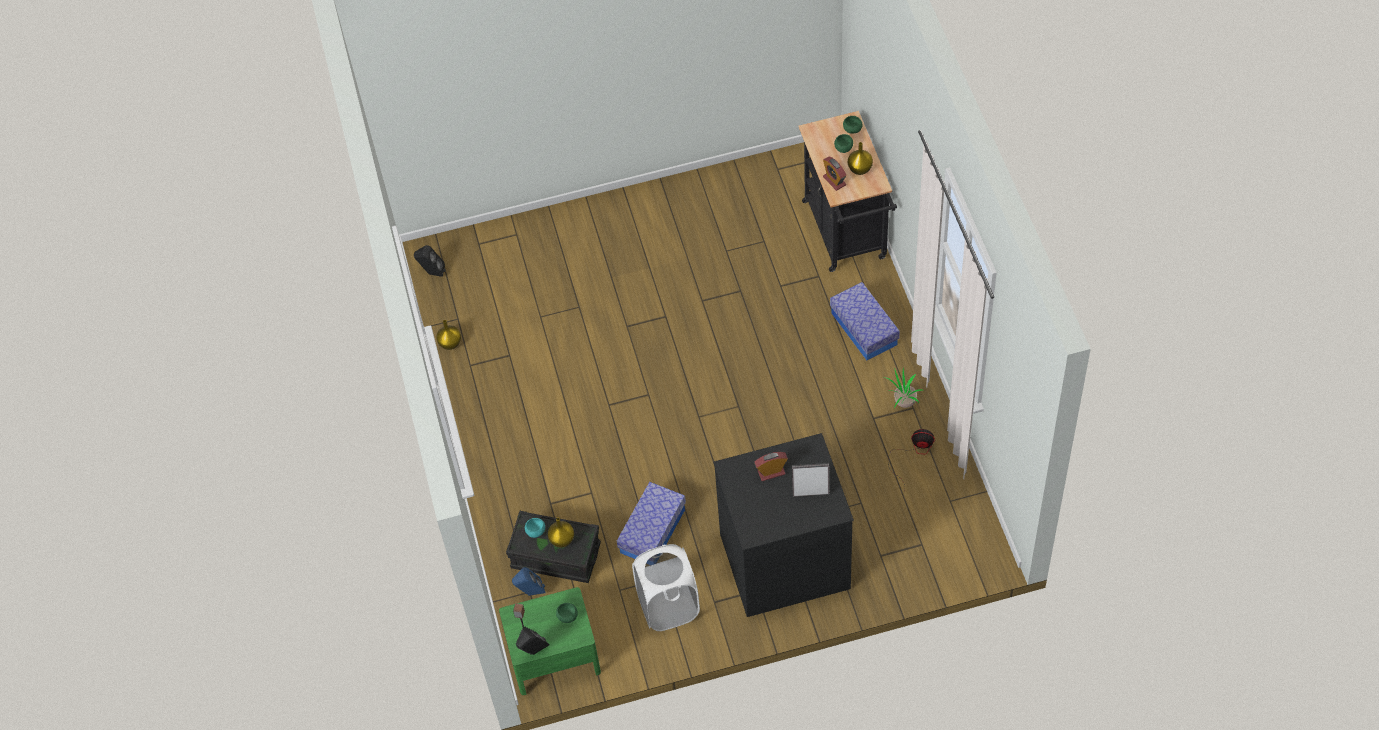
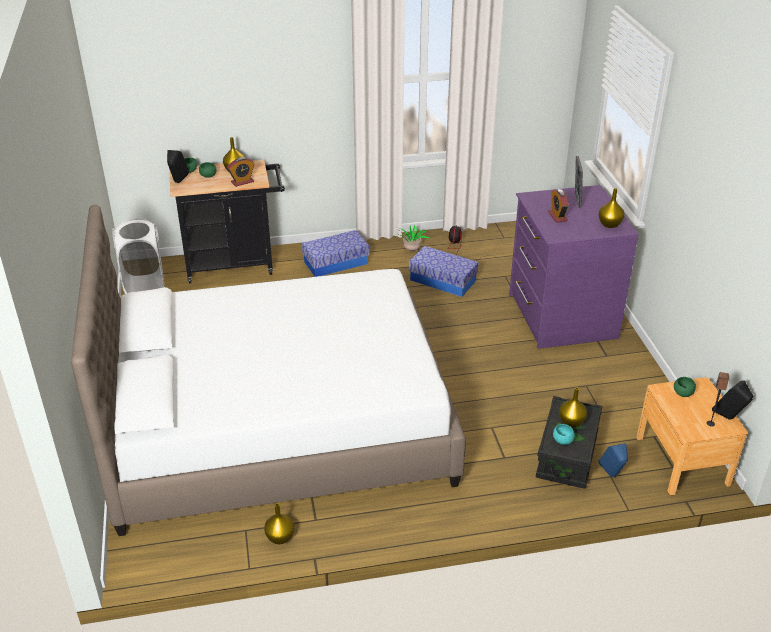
camera: 90 degrees left, 20 degrees down
black speaker [414,245,445,277] -> black speaker moved to [167,150,189,183]
green nightstand [499,587,601,695] -> brown nightstand [636,377,748,495]
storage box [617,482,686,559] -> storage box moved to [409,246,479,297]
white laundry basket [632,544,700,631] -> white laundry basket moved to [112,218,164,295]
black dresser [713,433,854,617] -> purple dresser [509,185,639,349]
none -> white bed [71,205,466,536]
none -> yellow vase [599,188,624,228]

